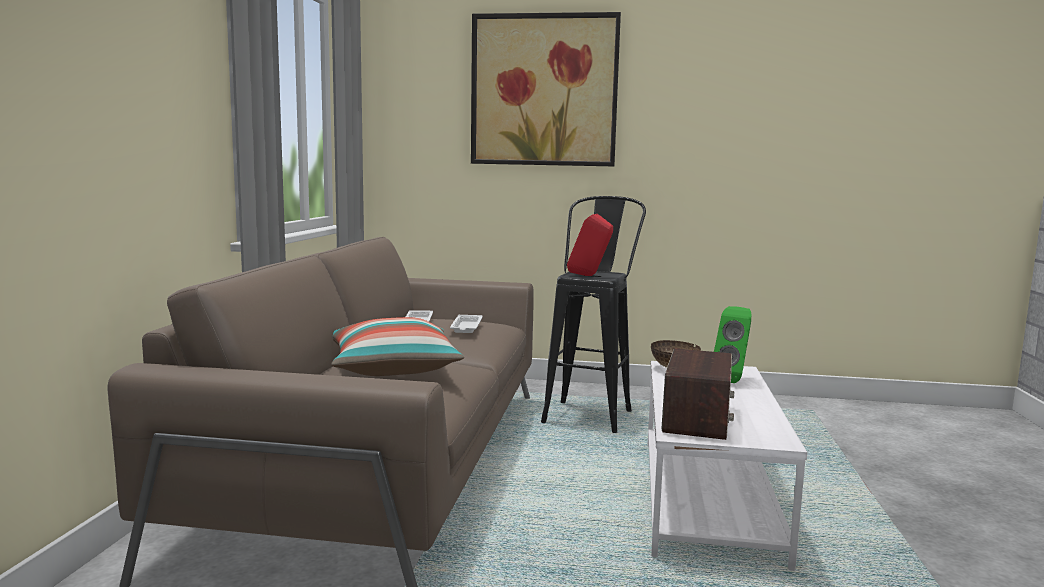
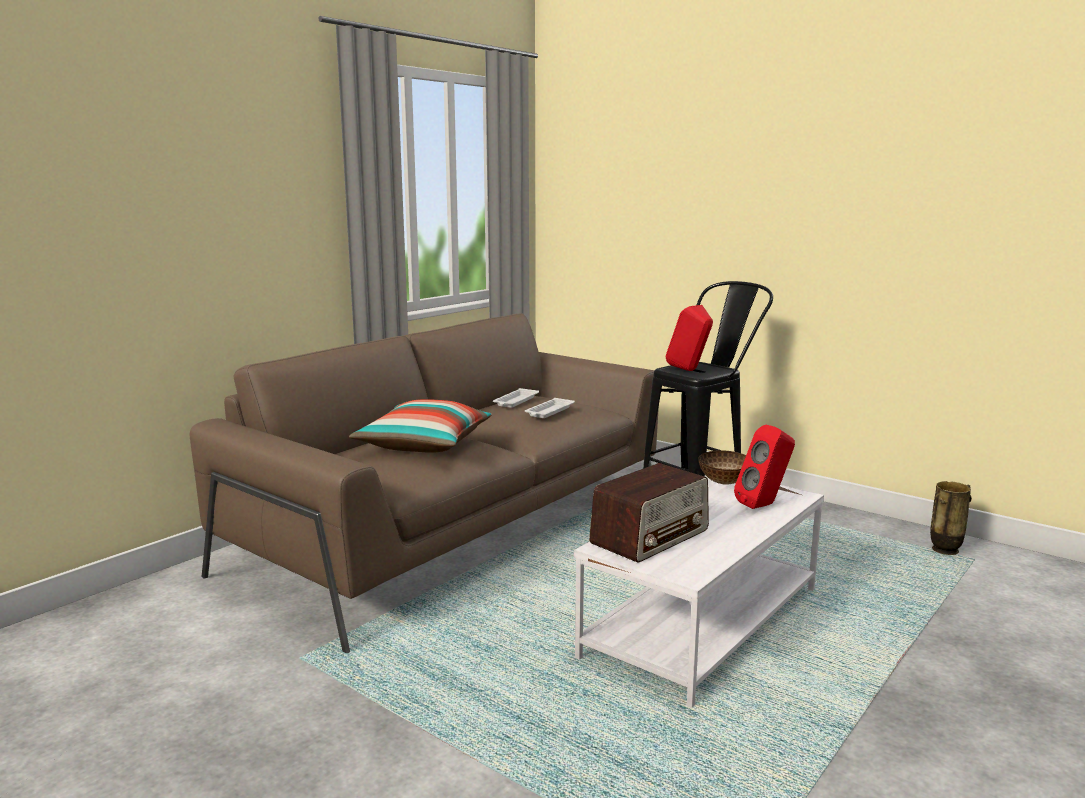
camera: 30 degrees right, 5 degrees up
picture [471,12,621,166] -> none
green speaker [714,306,751,383] -> red speaker [734,424,795,509]
none -> vase [930,481,972,555]

